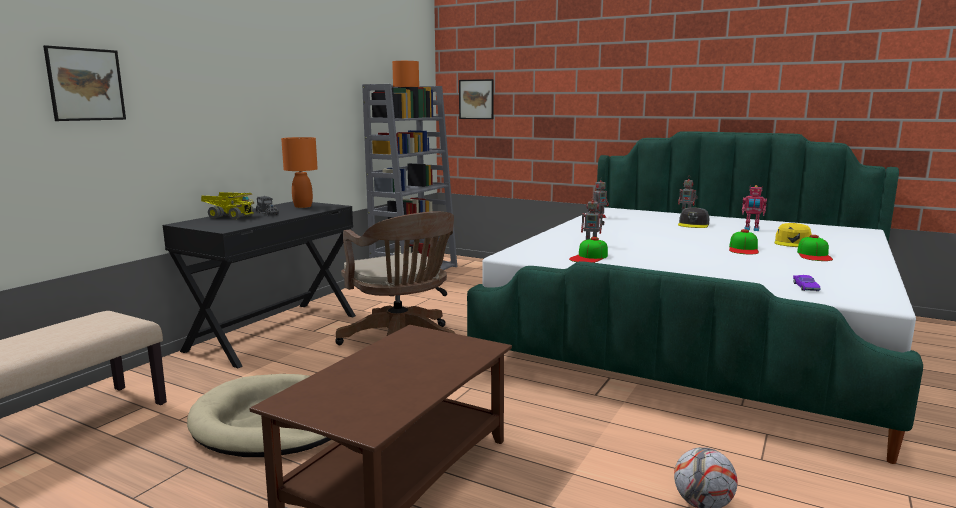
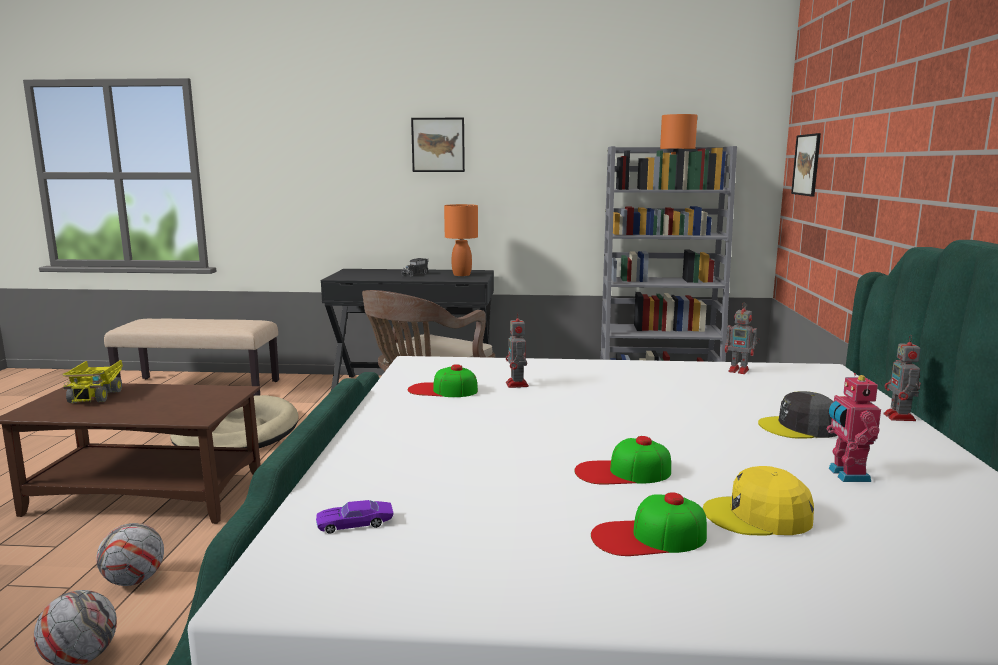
camera: 65 degrees right, 0 degrees up
picture [43,45,126,121] -> picture moved to [411,118,465,172]
toy truck [201,192,254,219] -> toy truck moved to [63,360,123,403]
none -> football [96,523,164,586]

